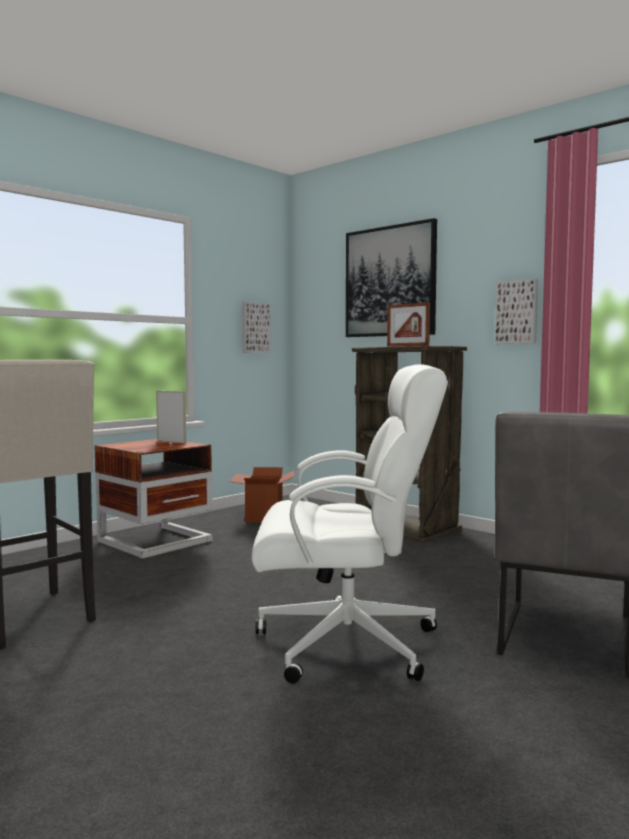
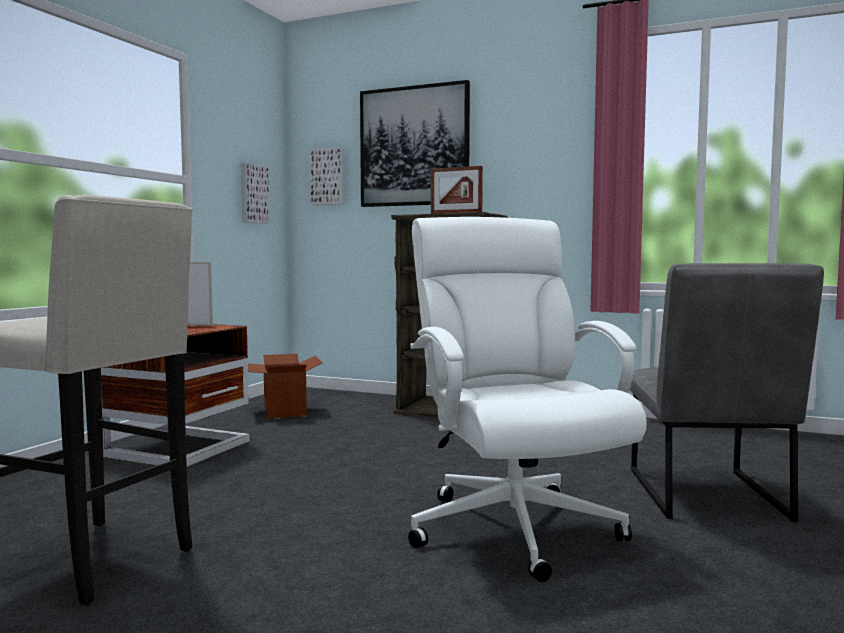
camera: 20 degrees left, 0 degrees up
white office chair [252,364,448,683] -> white office chair turned 90 degrees counterclockwise [408,217,647,582]
picture [495,279,538,344] -> picture moved to [310,147,345,205]

